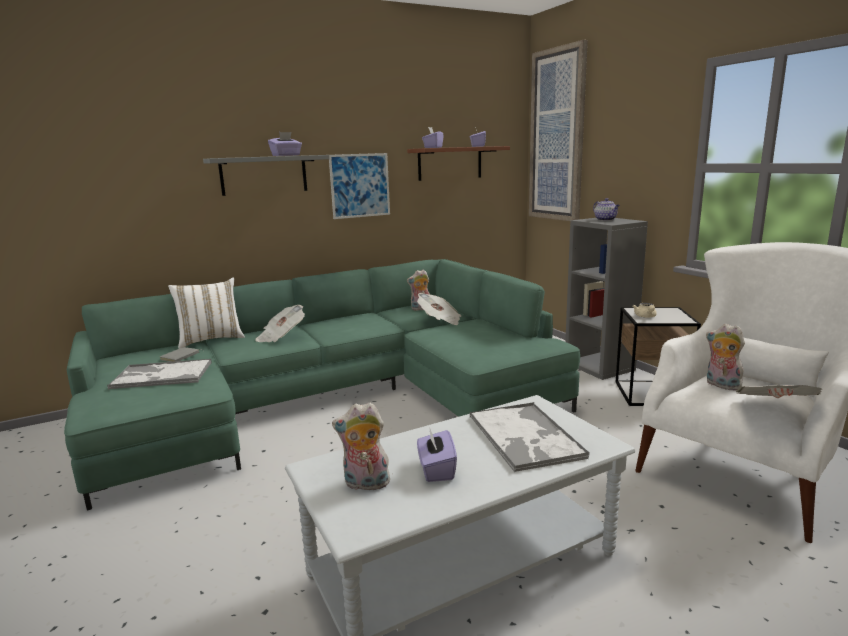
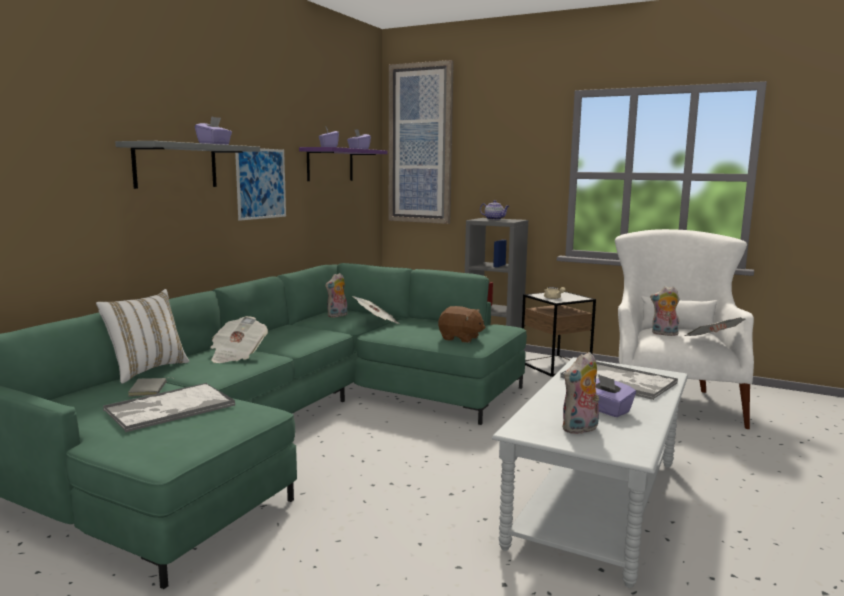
camera: 35 degrees left, 5 degrees down
brown shelf [407,146,510,181] -> purple shelf [299,147,388,181]
none -> brown plush toy [438,306,486,343]

